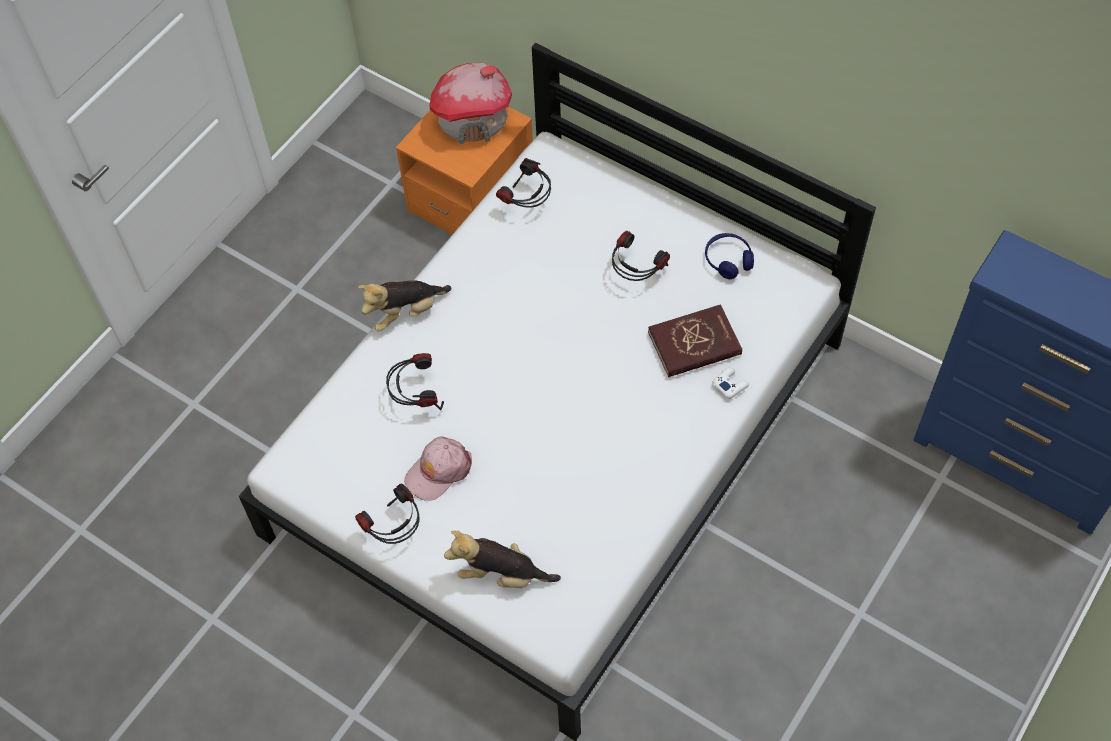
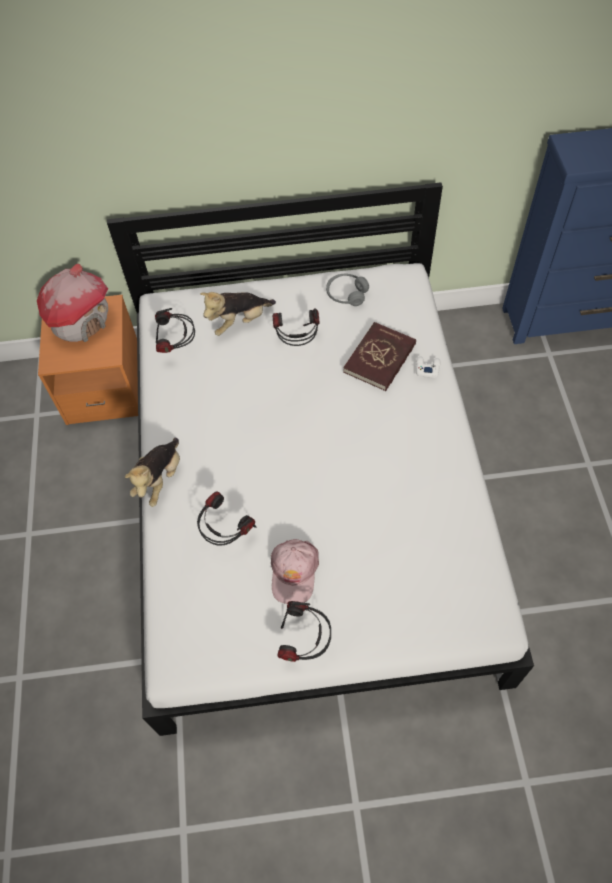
camera: 40 degrees left, 0 degrees up
plush toy [444,530,561,588] -> plush toy moved to [200,292,276,336]
blue headphones [705,233,754,279] -> grey headphones [326,274,369,306]

